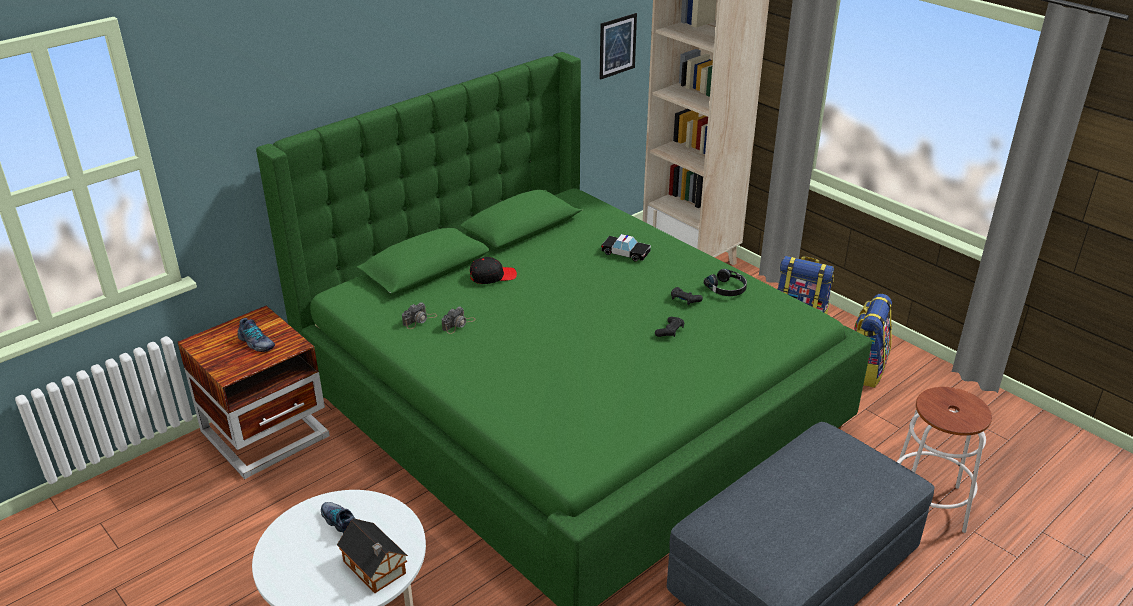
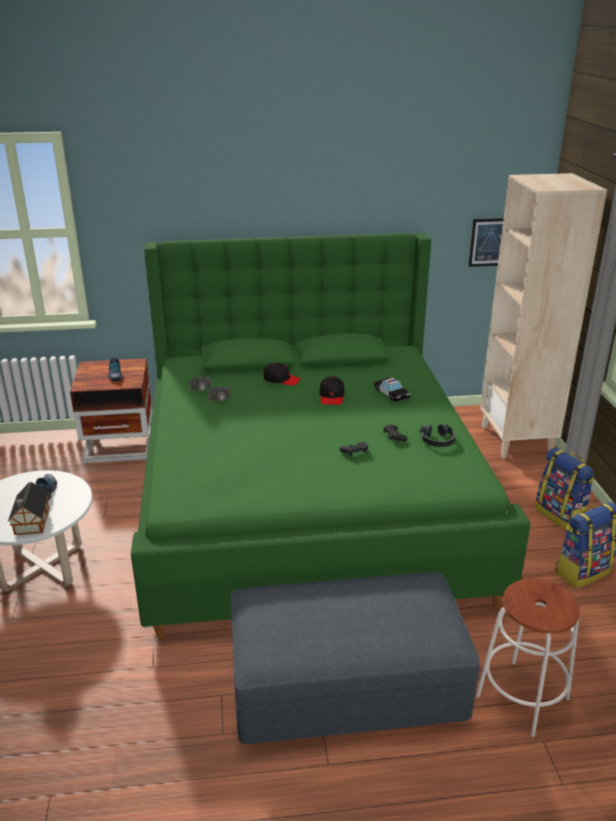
camera: 35 degrees right, 5 degrees down
none -> black cap [319,376,345,405]

